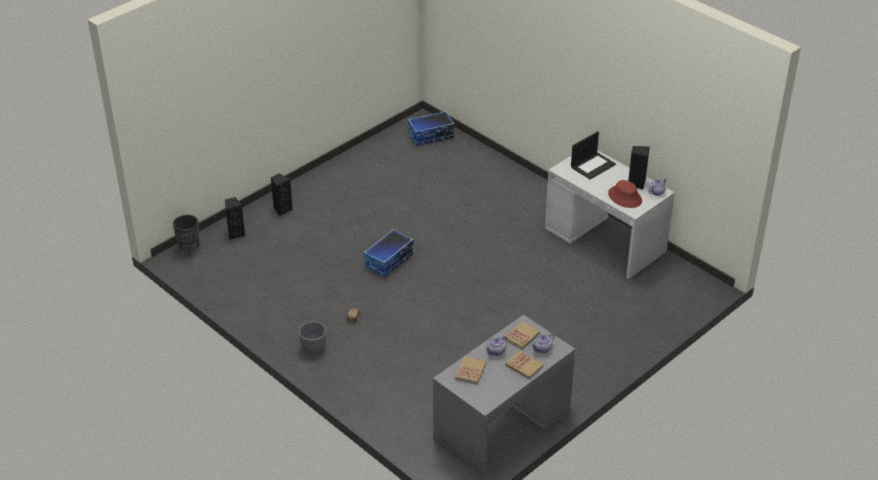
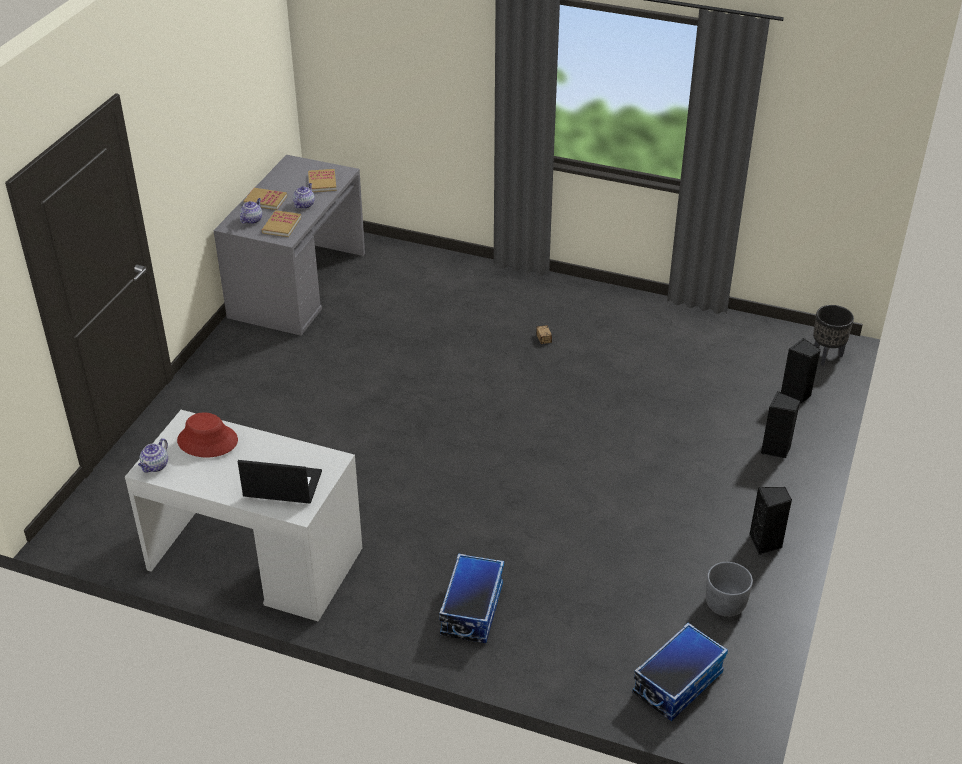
camera: 155 degrees right, 0 degrees up
grey planter [299,321,326,355] -> grey planter moved to [706,562,753,617]
storage box [364,229,413,277] -> storage box moved to [439,553,504,643]
laptop [571,131,616,179] -> laptop turned 75 degrees clockwise [238,460,322,503]
black speaker [628,146,649,190] -> black speaker moved to [749,487,792,555]

